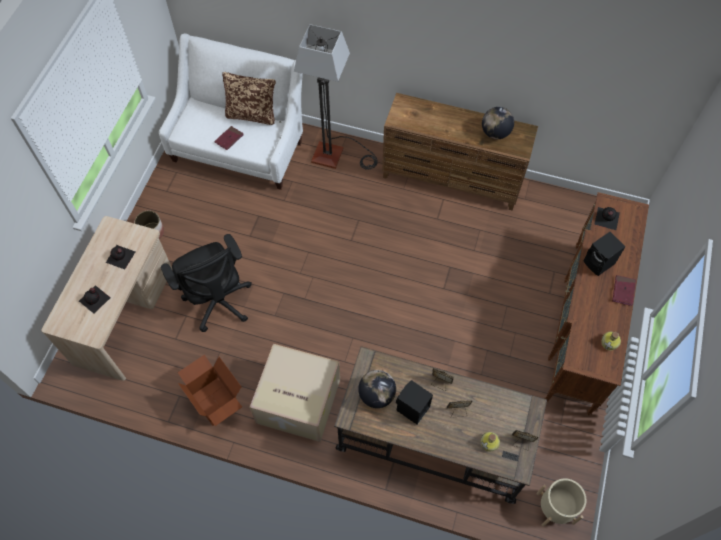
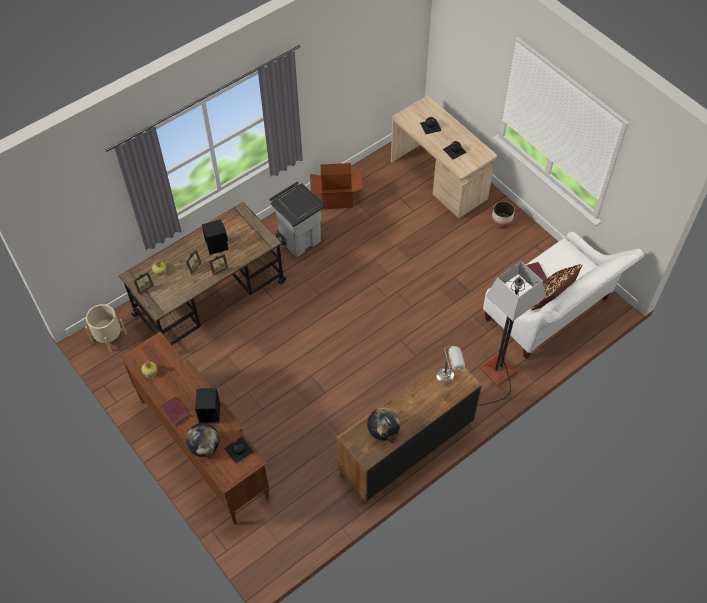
camera: 125 degrees right, 5 degrees down
black office chair [161,234,252,332] -> none
cardboard box [250,344,340,442] -> grey trash can [269,182,325,257]
globe [358,370,396,408] -> globe moved to [186,423,219,457]
none -> white table lamp [436,346,465,383]

